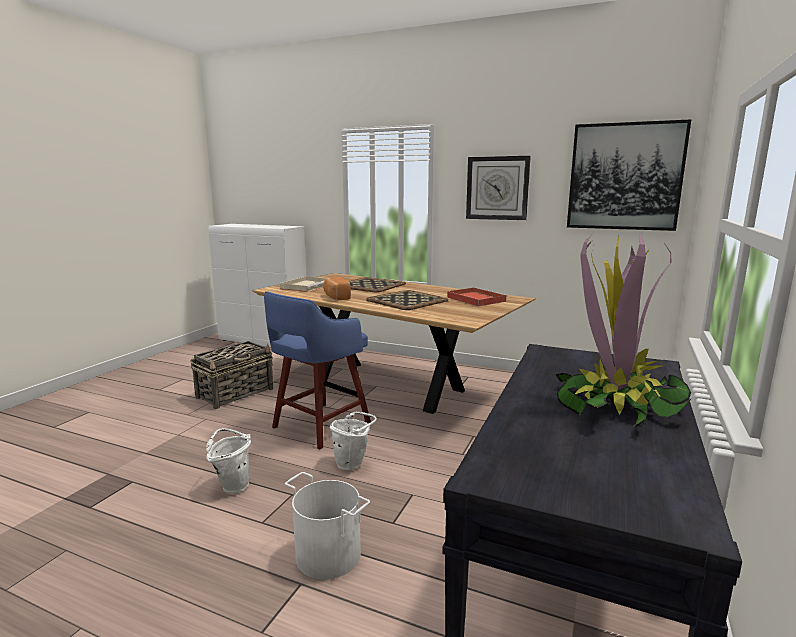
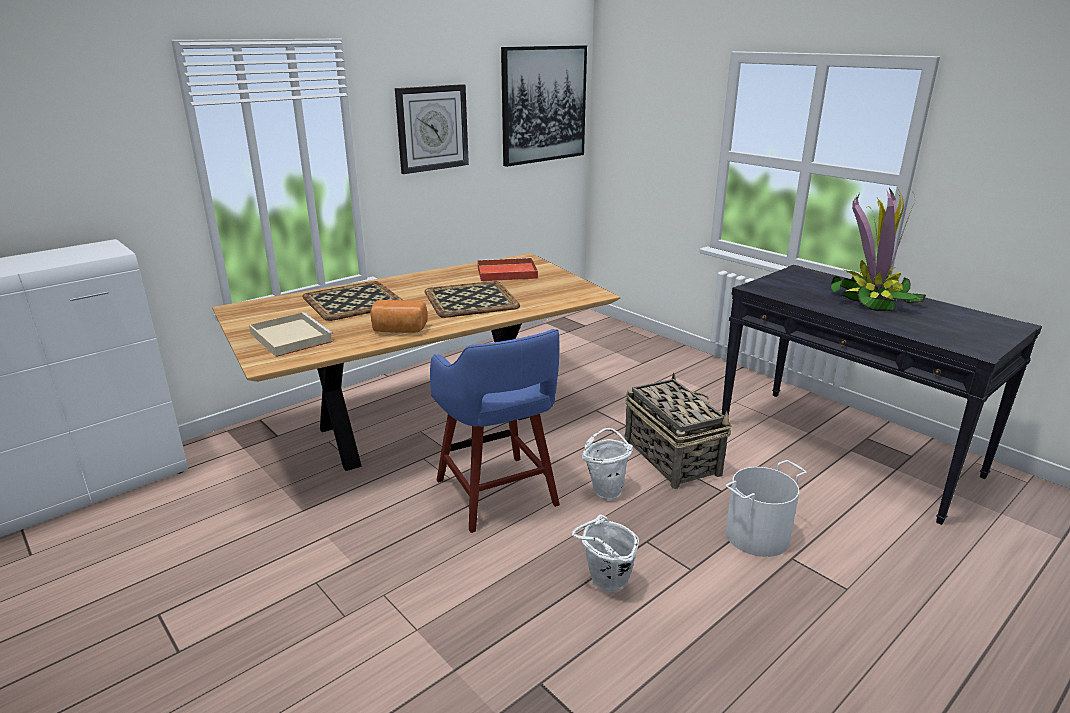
camera: 65 degrees left, 10 degrees up
basket [190,341,273,409] -> basket moved to [625,372,732,489]

